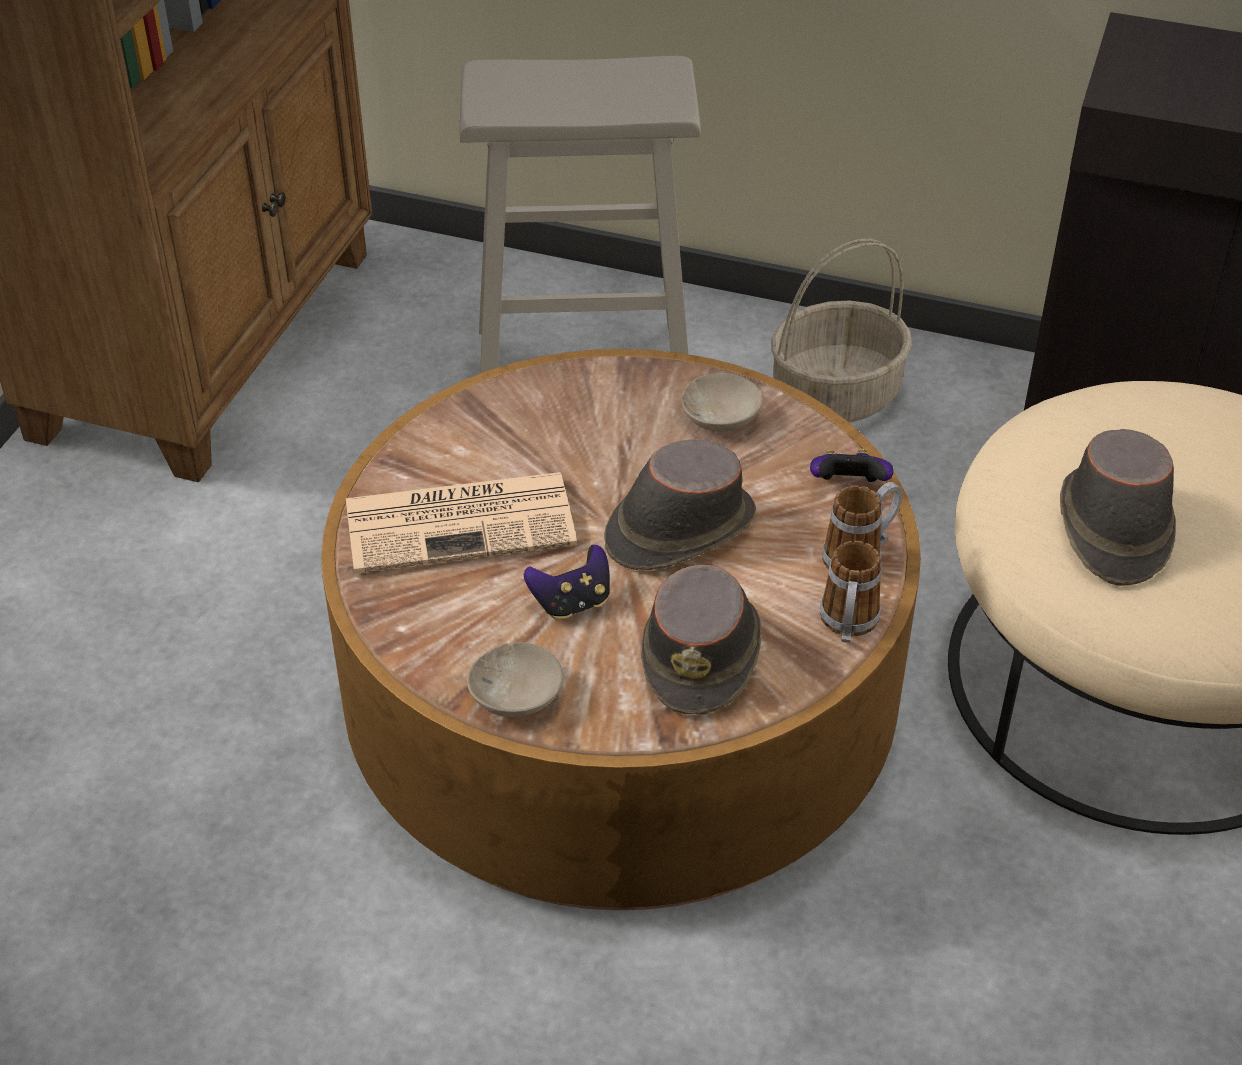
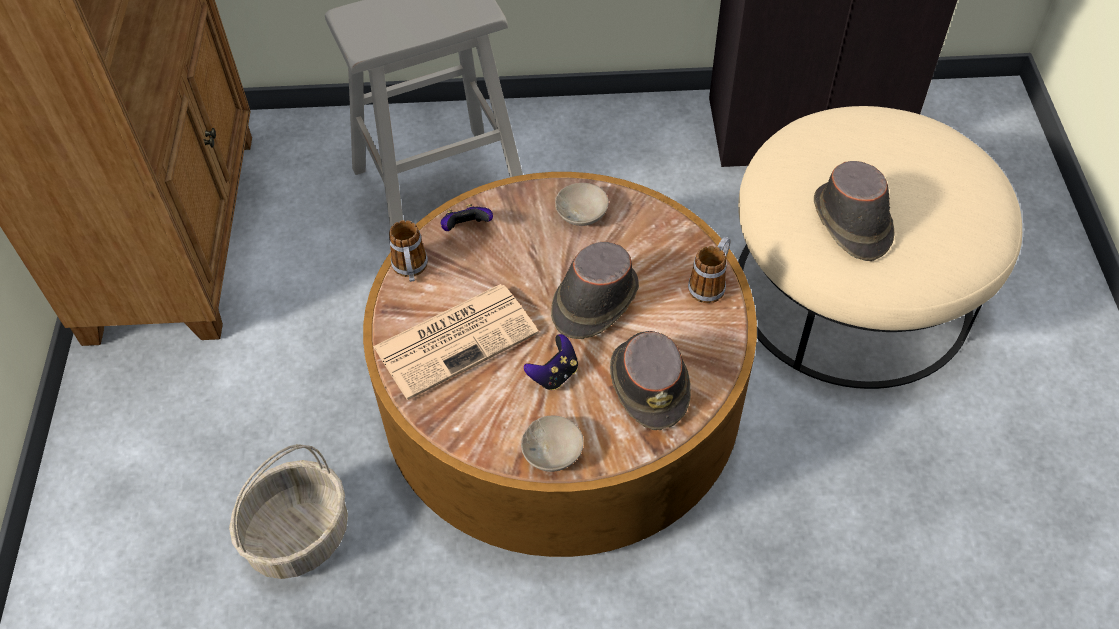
camera: 20 degrees left, 10 degrees up
basket [771,238,912,423] -> basket moved to [229,444,348,579]
game controller [810,449,893,482] -> game controller moved to [441,204,493,231]
mug [820,541,881,643] -> mug moved to [389,220,428,282]

